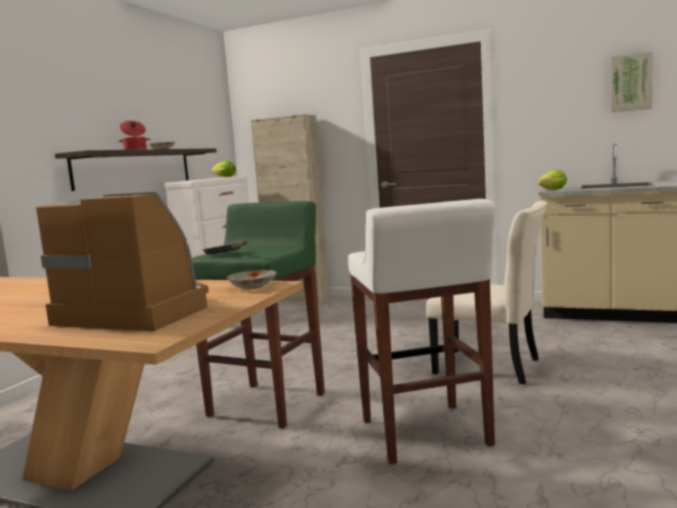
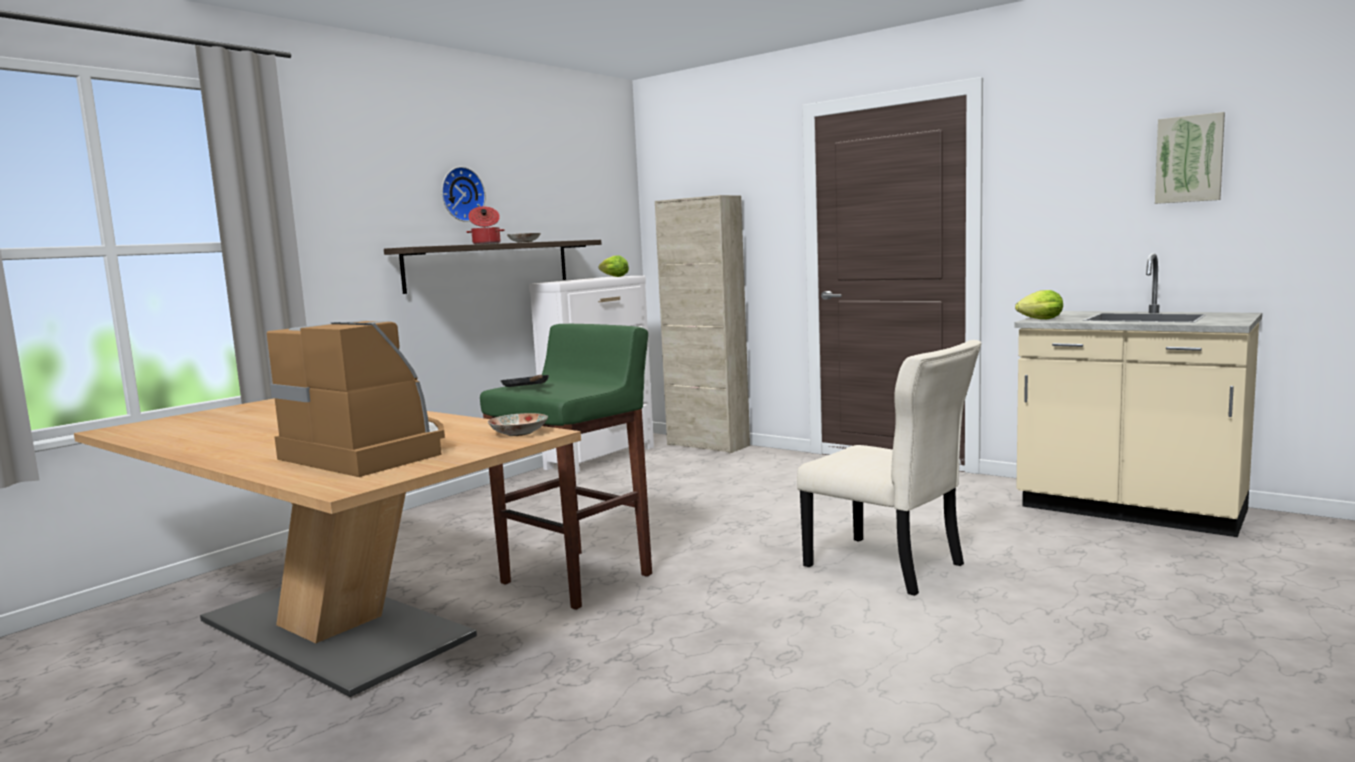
camera: 15 degrees right, 0 degrees up
white stool [348,199,496,464] -> none
none -> wall clock [442,167,486,222]

